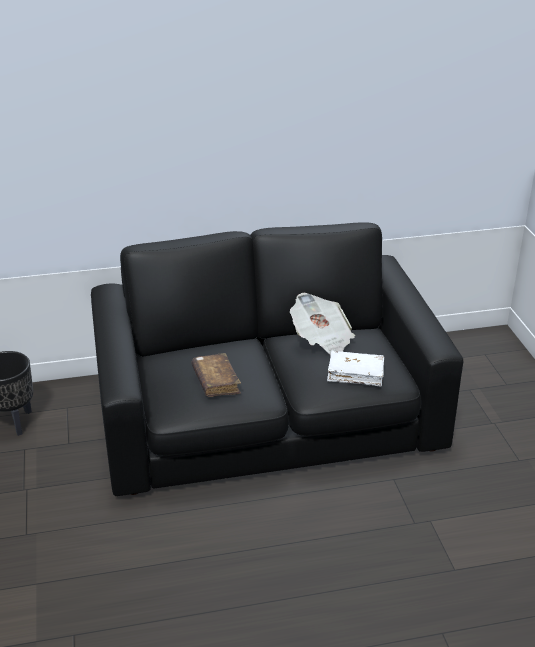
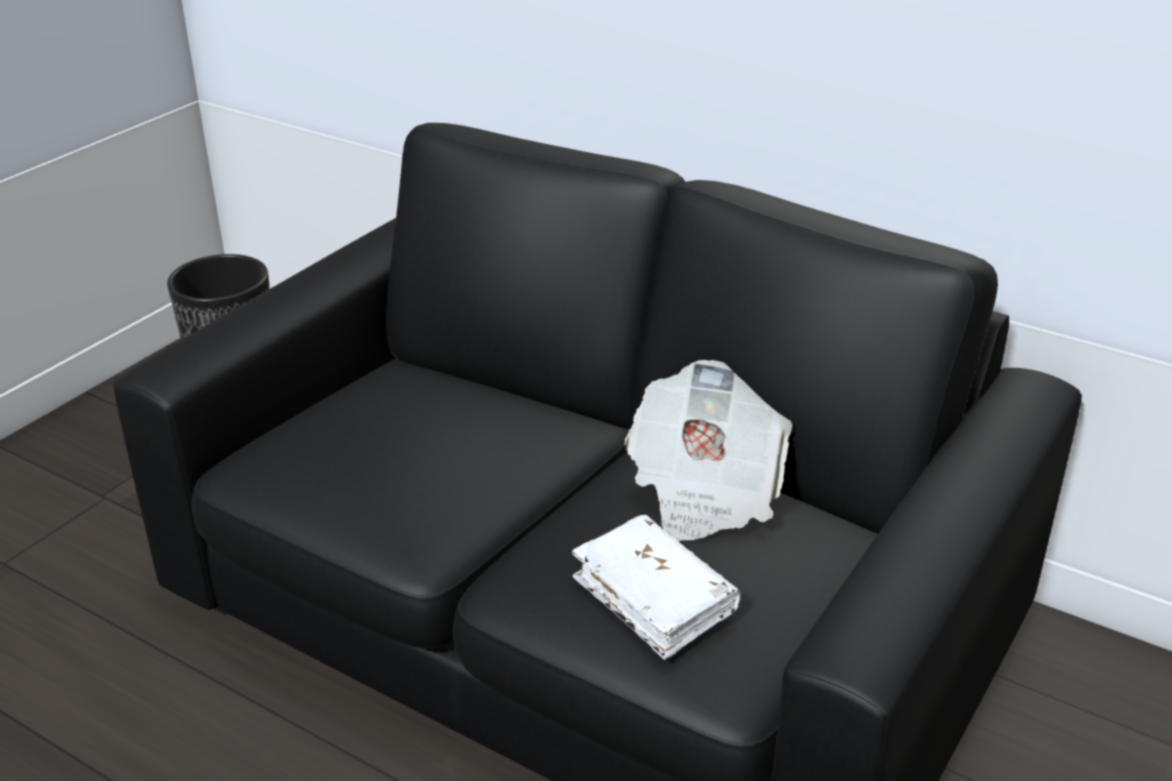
camera: 45 degrees right, 0 degrees up
brown book [191,353,241,397] -> none

